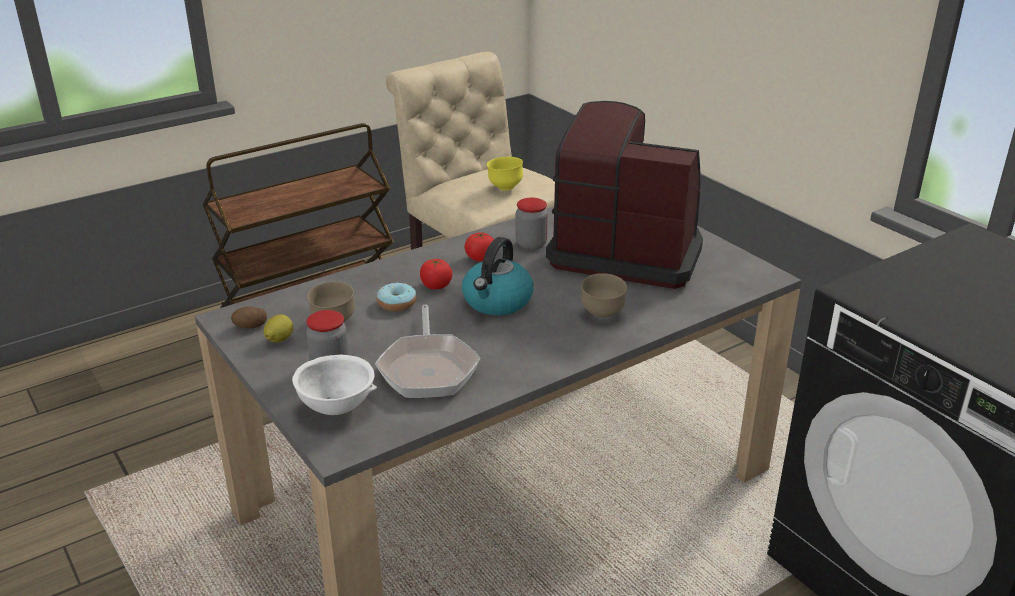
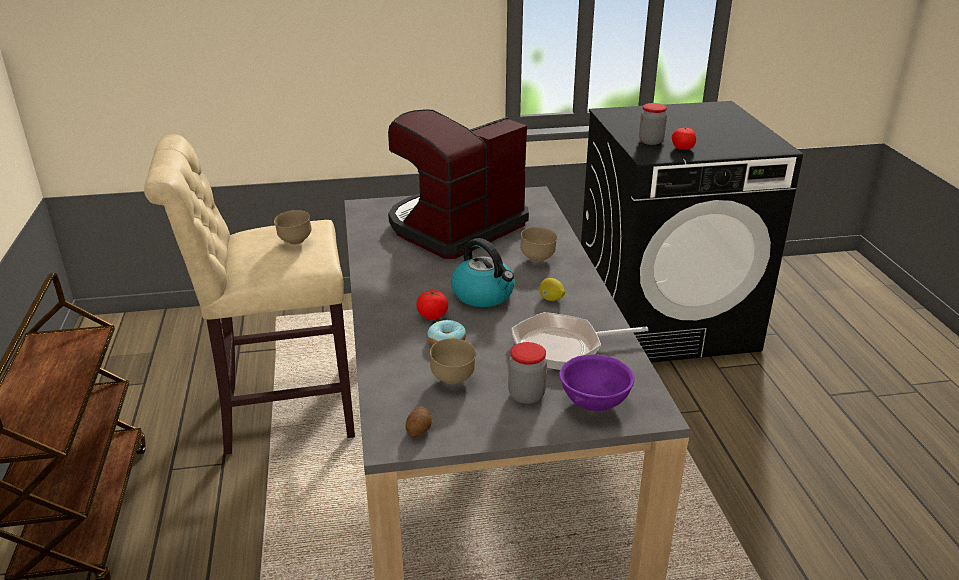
camera: 65 degrees left, 0 degrees up
lemon [264,314,293,342] -> lemon moved to [539,278,565,301]
white bowl [292,355,377,415] -> purple bowl [559,354,635,411]
frying pan [375,305,480,398] -> frying pan turned 150 degrees clockwise [511,312,648,370]
tomato [465,232,494,262] -> tomato moved to [672,127,696,150]
yellow bowl [487,157,523,190] -> brown bowl [274,210,312,245]
jar [516,198,548,250] -> jar moved to [639,103,667,145]

